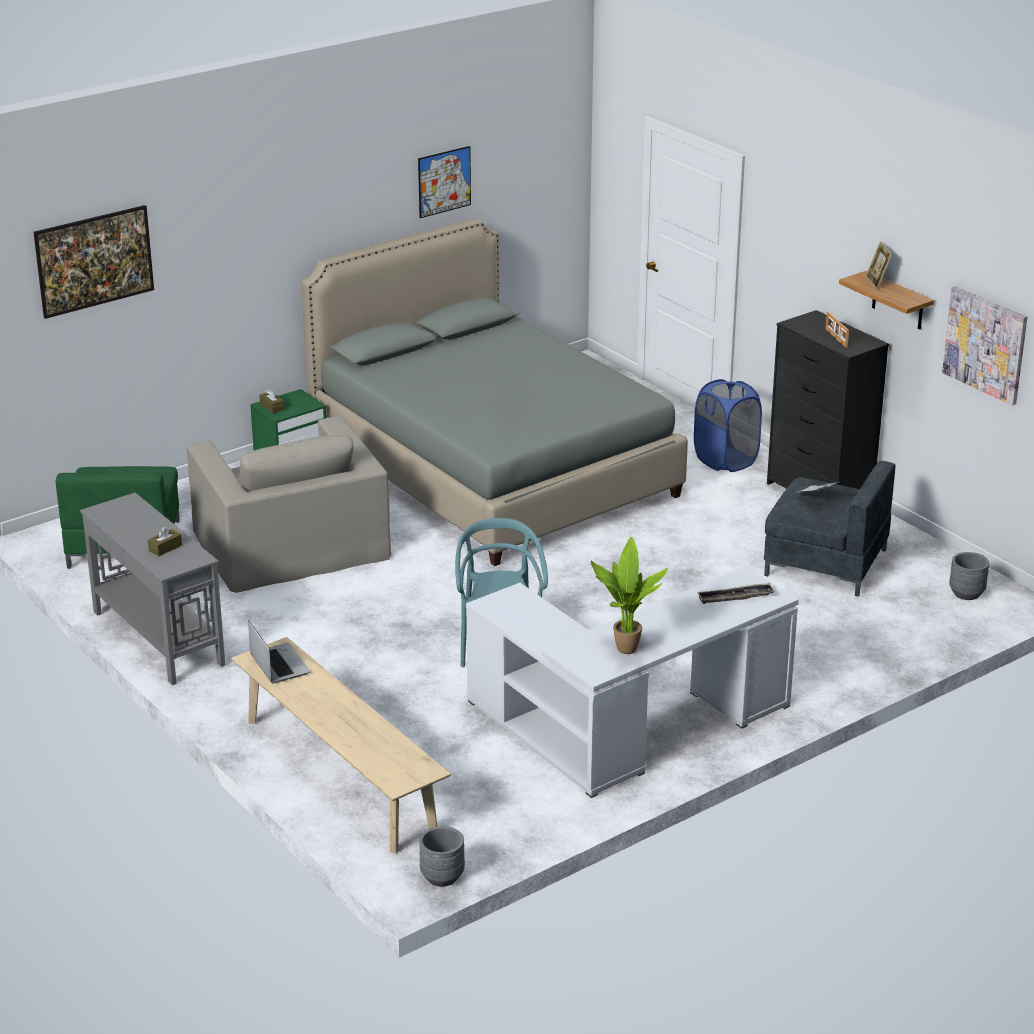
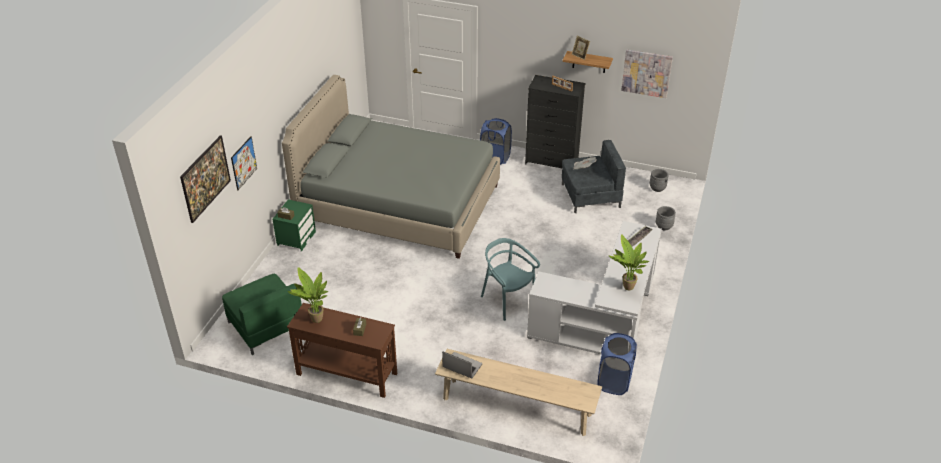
camera: 35 degrees left, 10 degrees up
grey console table [80,493,225,685] -> brown console table [287,303,397,398]
beige armchair [187,416,391,593] -> none
picture [418,146,471,218] -> picture moved to [231,136,257,190]
grey planter [419,826,465,887] -> grey planter moved to [656,206,676,230]
none -> potted plant [288,267,328,323]
none -> blue laundry basket [597,333,637,395]

